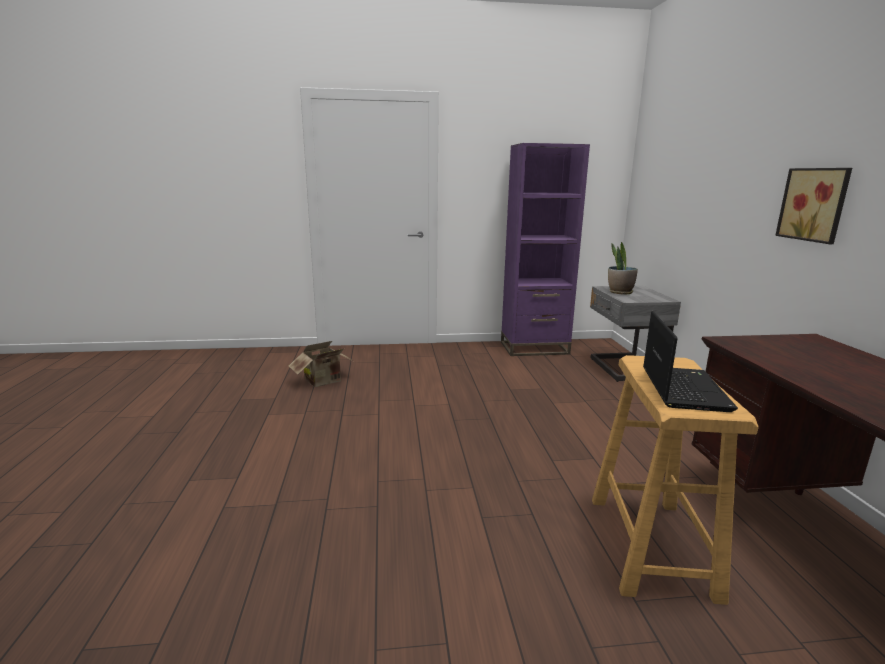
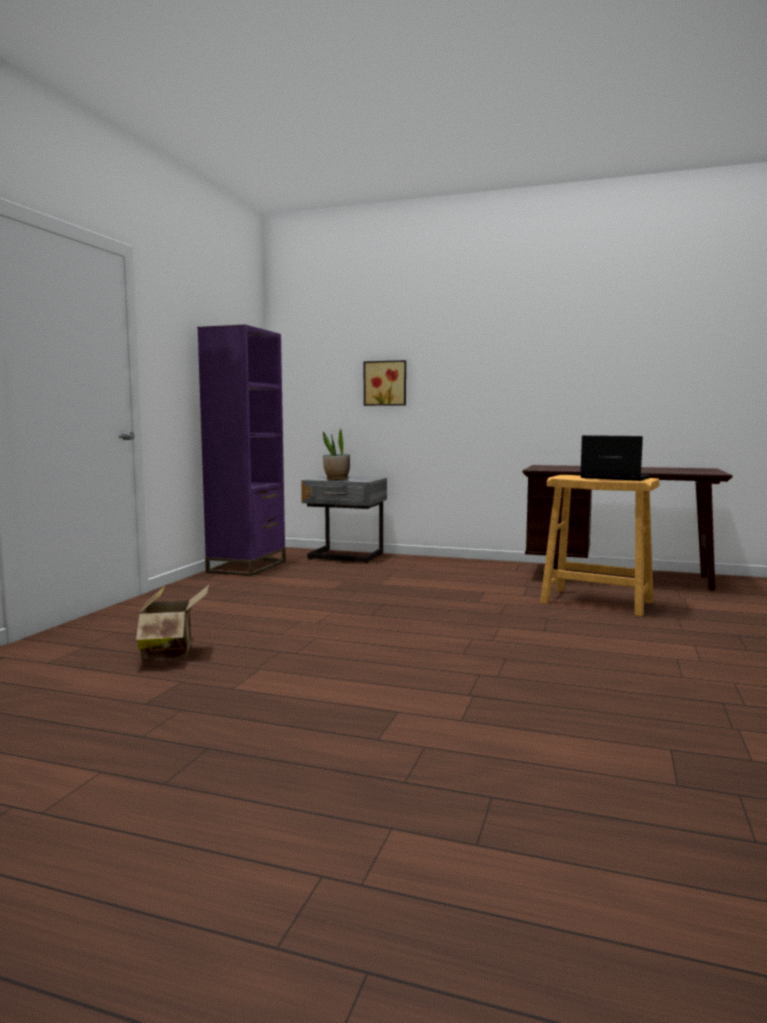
camera: 65 degrees left, 10 degrees down
picture [775,168,852,244] -> picture moved to [364,360,406,406]

